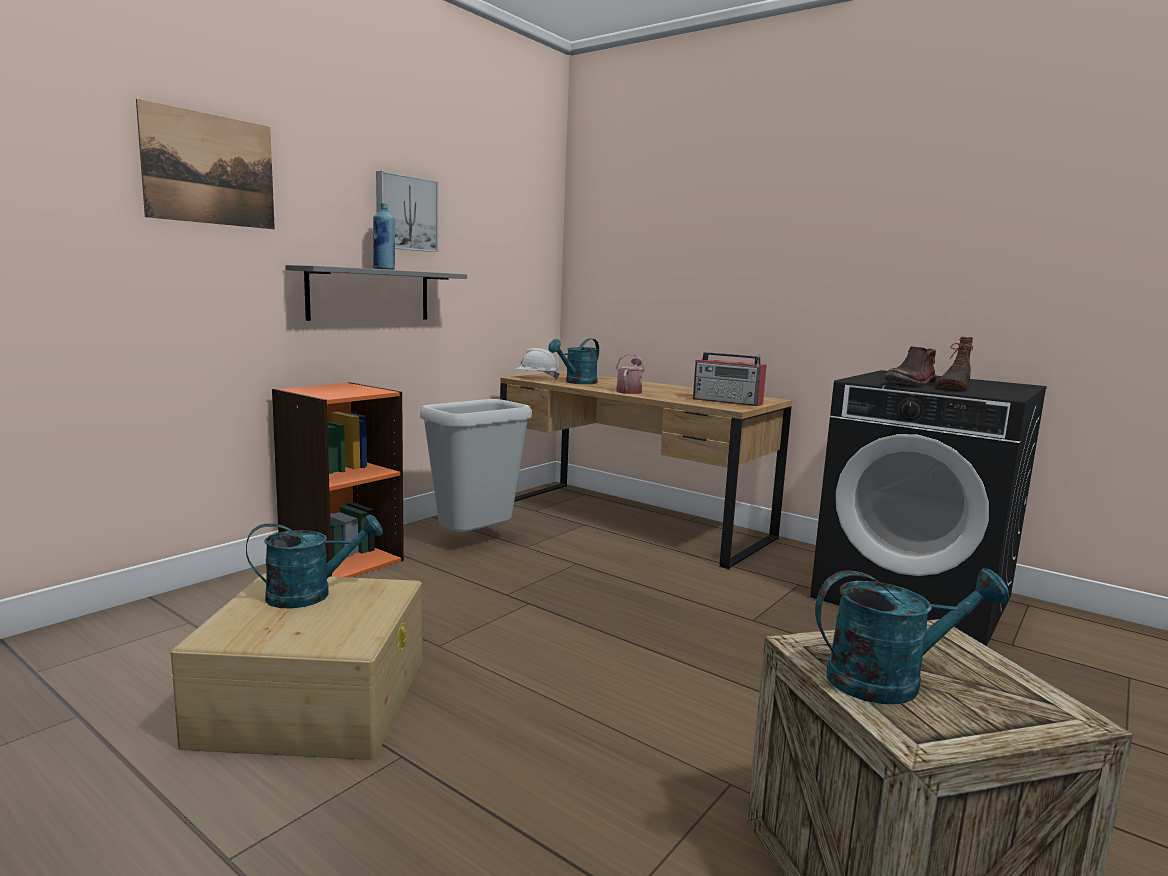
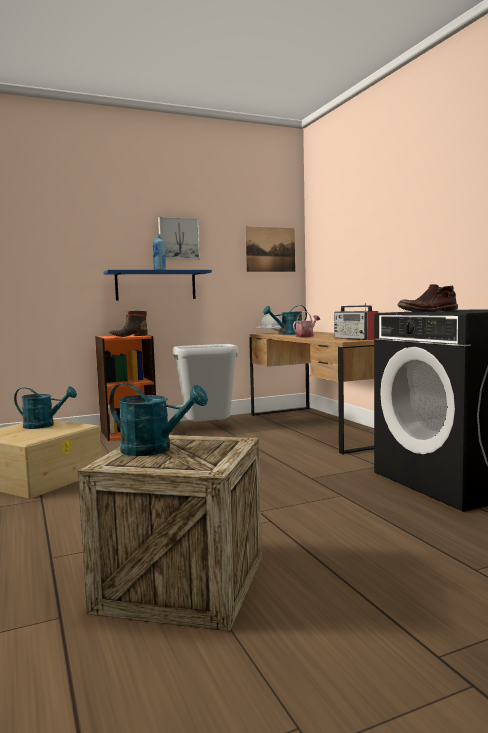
camera: 30 degrees right, 5 degrees down
picture [136,99,275,229] -> picture moved to [245,227,295,272]
grey shelf [285,265,467,321] -> blue shelf [104,270,212,300]
boot [935,337,973,390] -> boot moved to [109,311,148,337]

